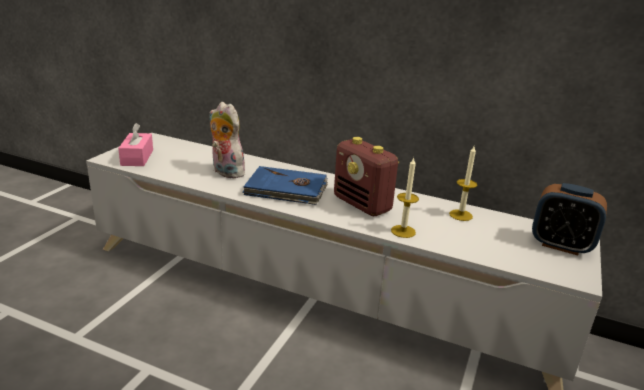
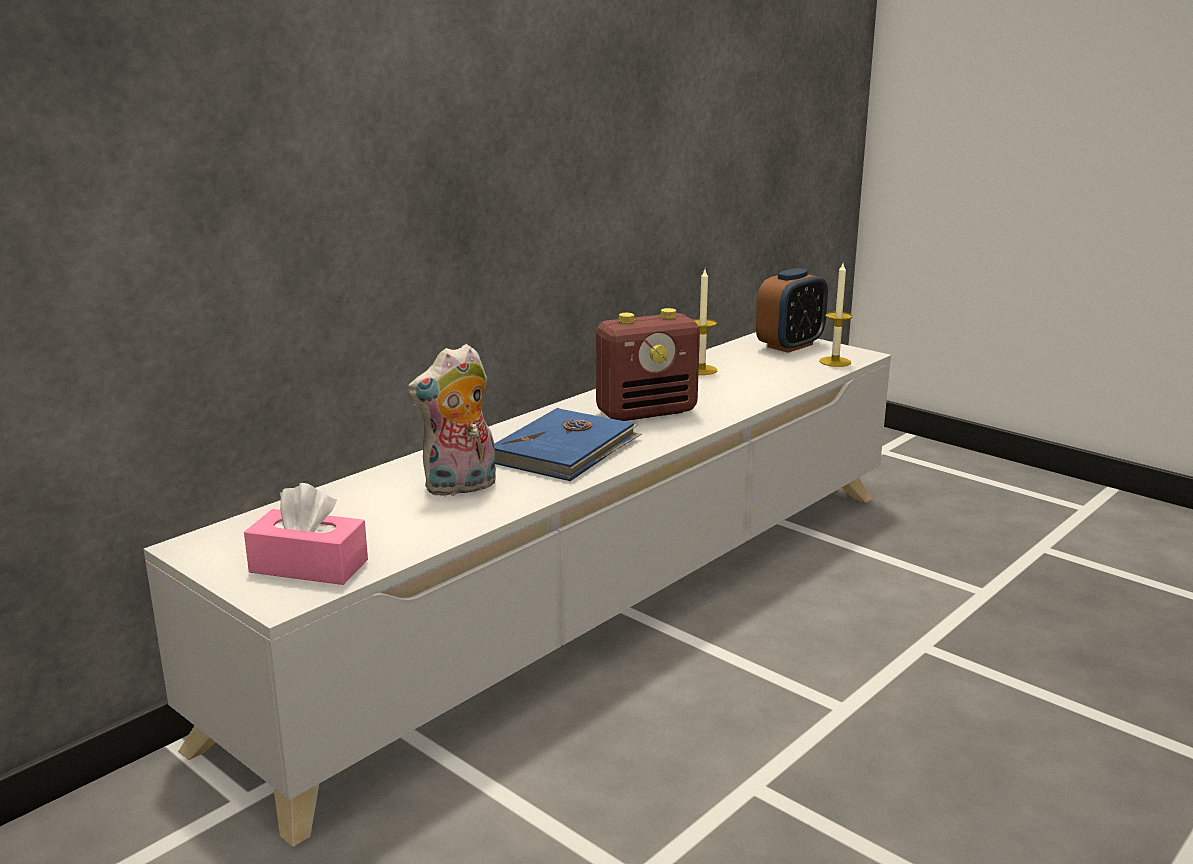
camera: 70 degrees left, 5 degrees down
candle [391,157,419,238] -> candle moved to [819,263,853,367]

